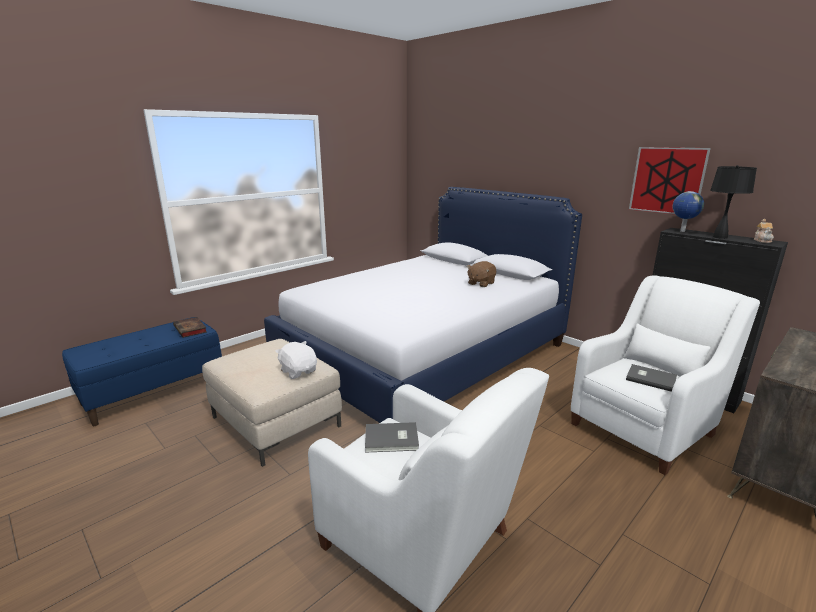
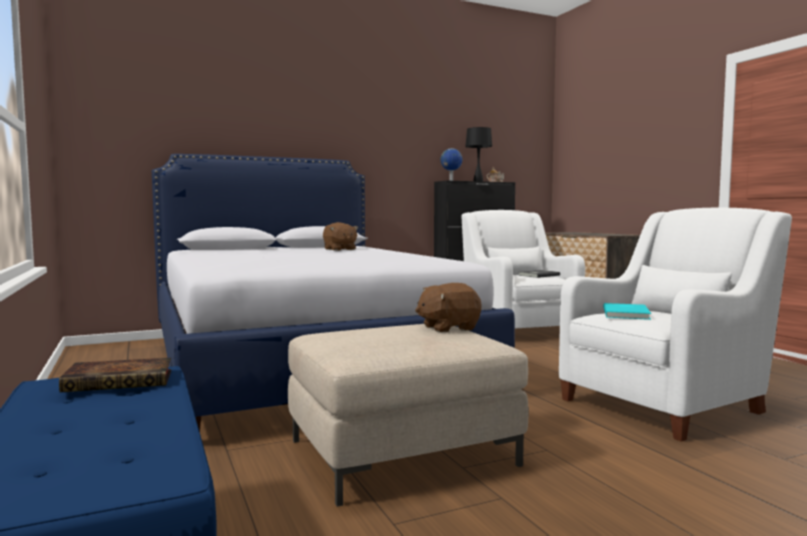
camera: 70 degrees left, 15 degrees down
white plush toy [275,341,317,379] -> brown plush toy [415,283,481,333]
grey book [365,422,419,453] -> turquoise book [603,303,651,320]
picture [629,147,711,214] -> none

